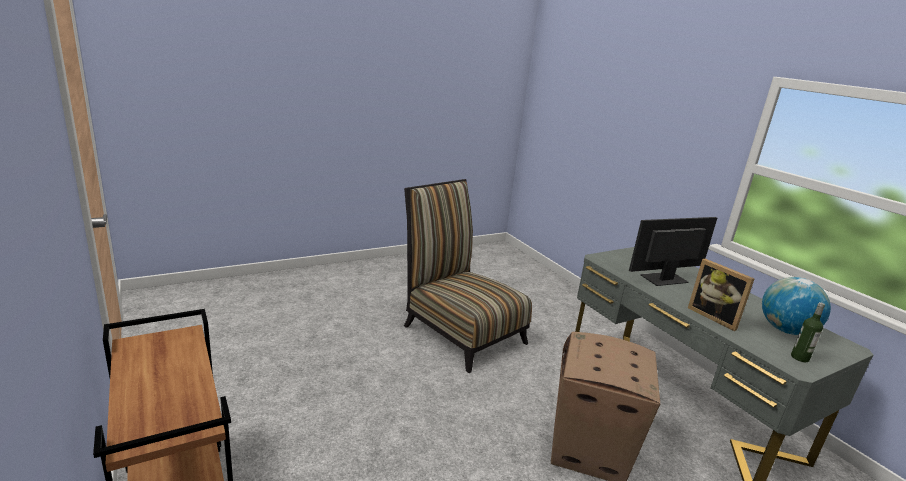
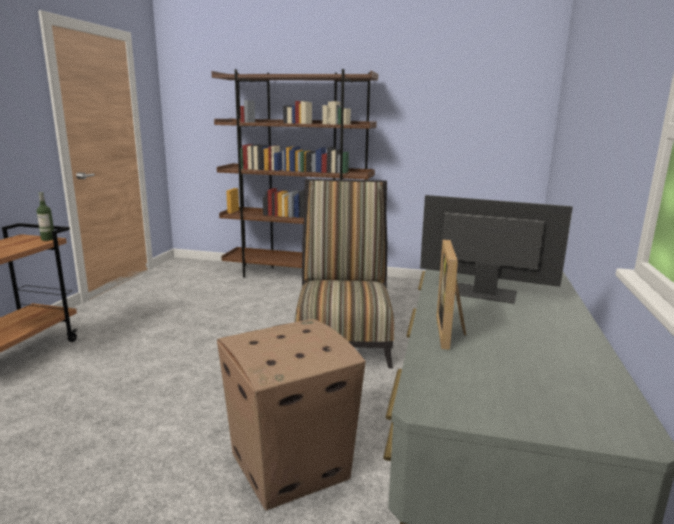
camera: 45 degrees right, 5 degrees down
globe [762,277,831,335] -> none
bottle [791,302,825,362] -> bottle moved to [37,192,54,241]
none -> brown bookcase [212,69,378,278]

